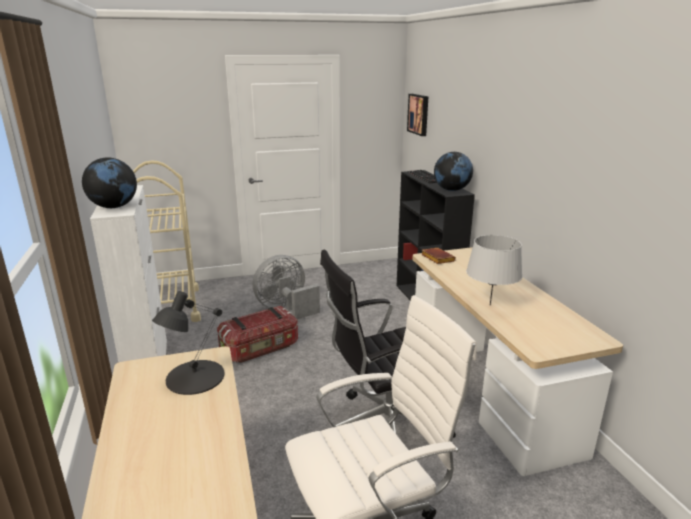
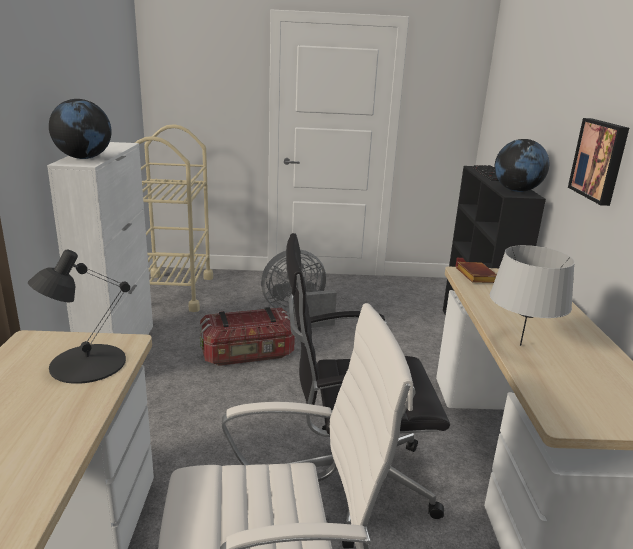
camera: 15 degrees right, 0 degrees up
picture [407,94,428,136] -> picture moved to [568,118,629,206]

